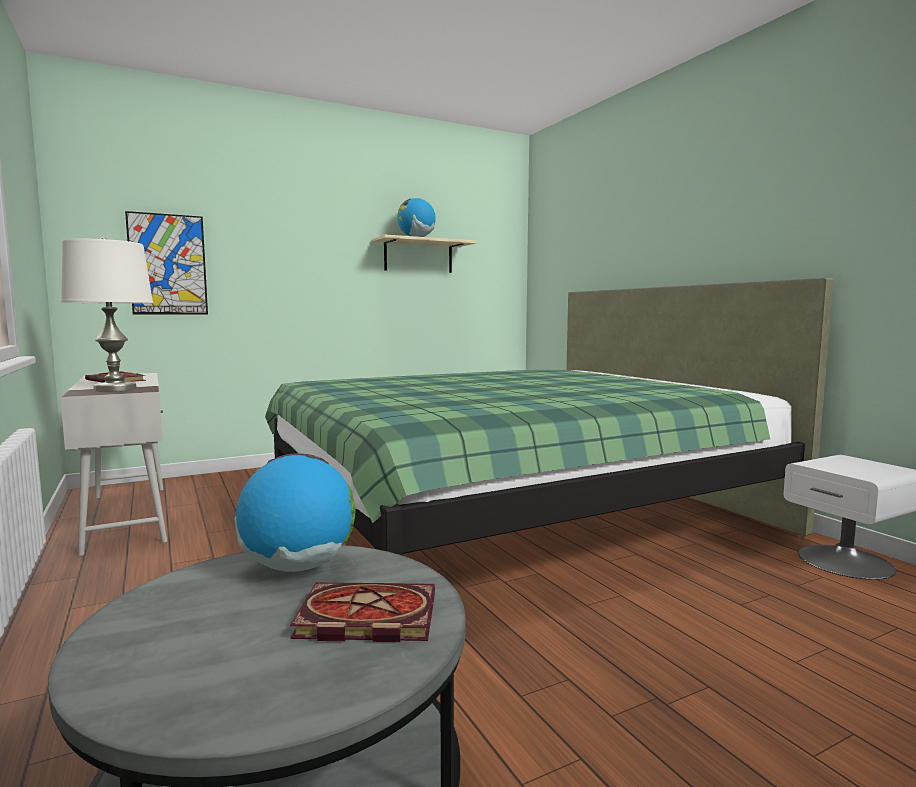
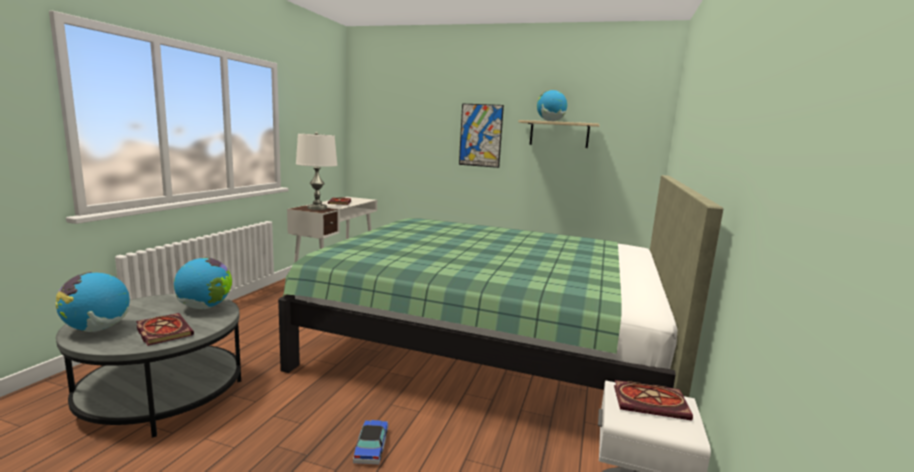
camera: 45 degrees right, 5 degrees up
picture [125,211,208,314] -> picture moved to [459,104,504,168]
none -> globe [56,272,130,332]
none -> toy car [353,420,388,464]
none -> book [614,380,693,421]

